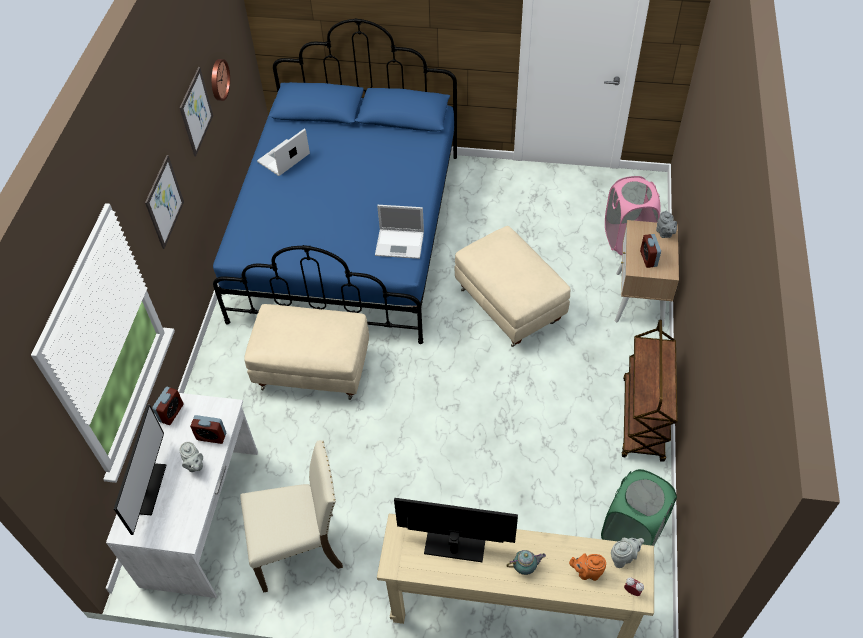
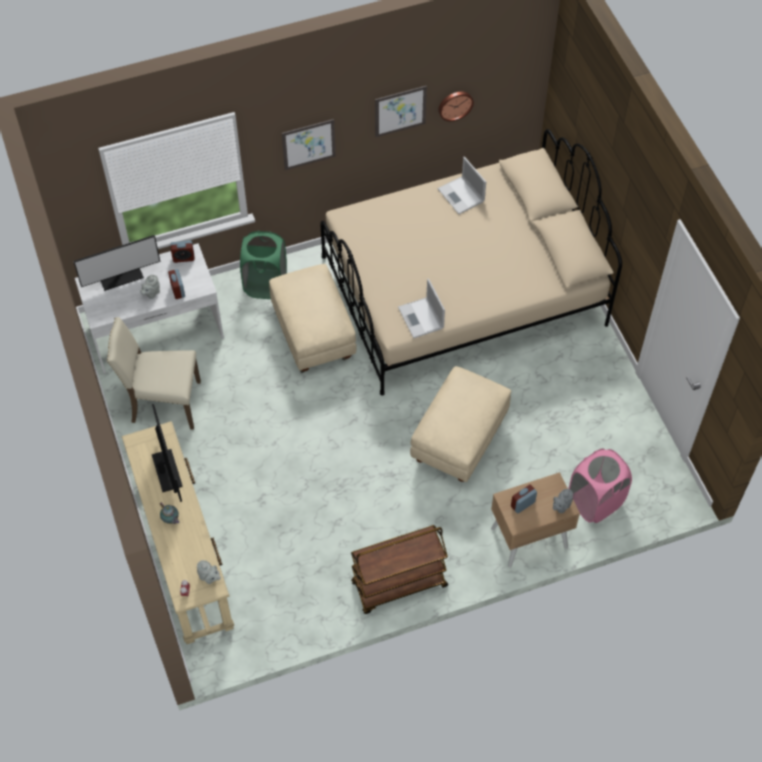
camera: 60 degrees right, 5 degrees up
blue bed [213,18,457,344] -> beige bed [320,129,622,395]
beige chair [240,440,343,593] -> beige chair turned 135 degrees clockwise [106,317,201,430]
laptop [257,128,310,176] -> laptop turned 135 degrees counterclockwise [437,157,486,214]
orange teapot [569,553,606,581] -> none
green laundry basket [601,469,677,546] -> green laundry basket moved to [240,231,287,299]

